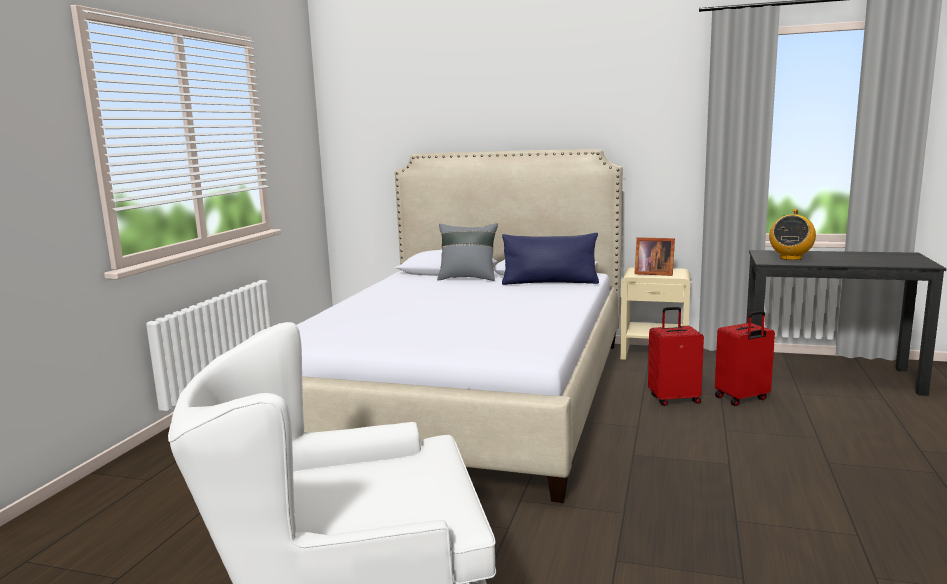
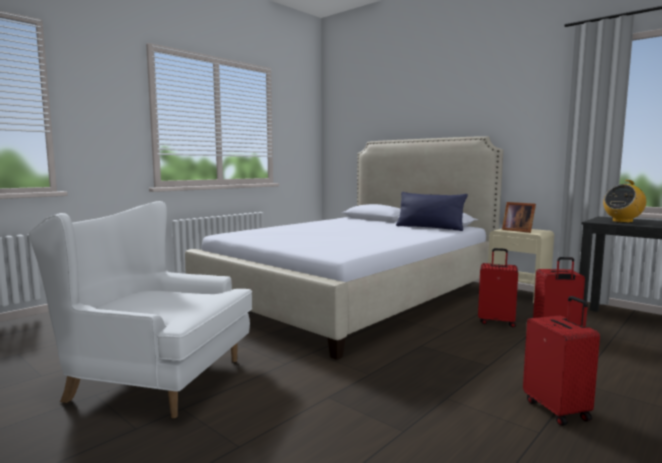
camera: 25 degrees right, 5 degrees down
grey pillow [437,223,498,281] -> none
none -> red suitcase [523,296,600,426]

